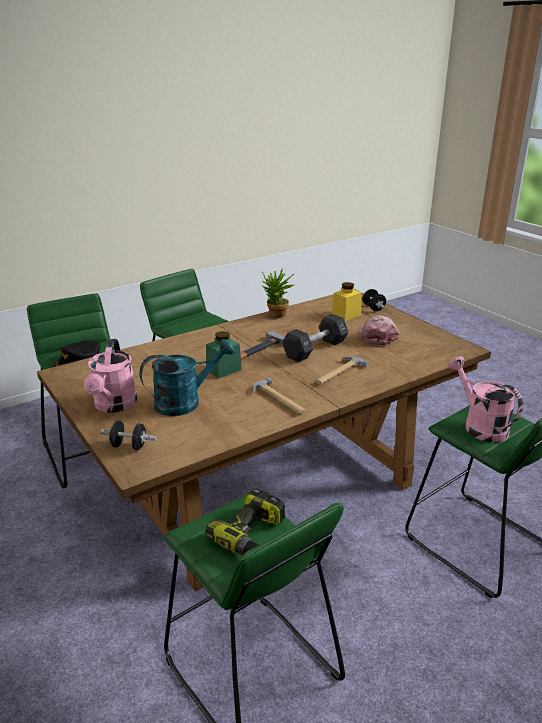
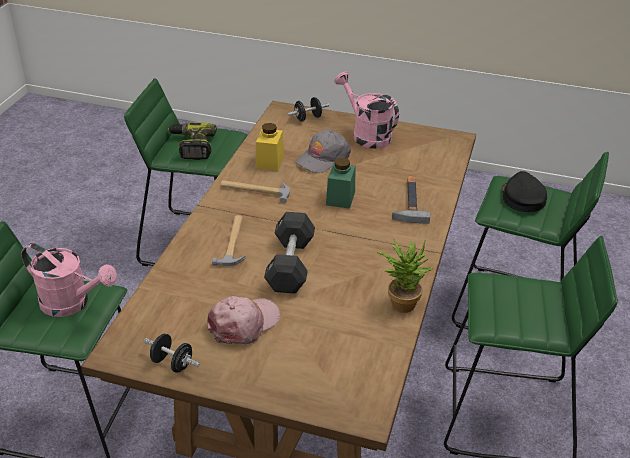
camera: 140 degrees right, 10 degrees up
turquoise watering can [140,339,235,416] -> grey cap [295,130,351,173]
hammer [240,331,285,360] -> hammer moved to [392,176,430,224]
yellow jar [332,282,361,321] -> yellow jar moved to [256,123,284,171]
pink cap [358,315,399,346] -> pink cap turned 90 degrees counterclockwise [207,296,280,345]
black dumbbell [363,289,386,311] -> black dumbbell moved to [144,333,200,373]

